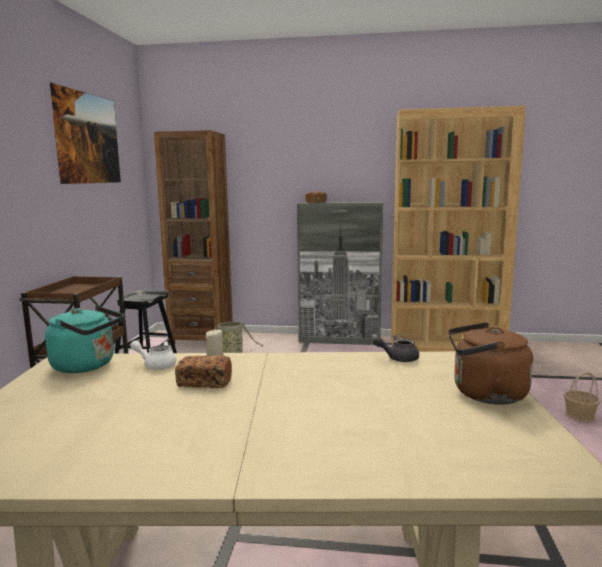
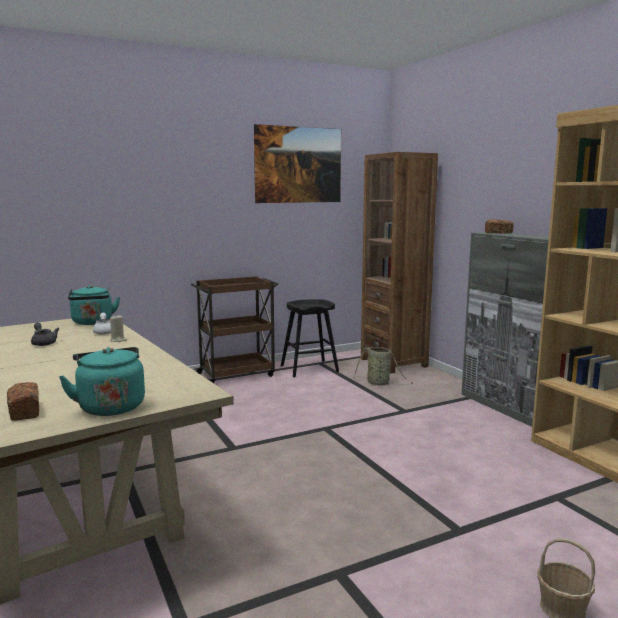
camera: 55 degrees right, 0 degrees up
bread [175,355,232,388] -> bread moved to [7,382,39,421]
grey teapot [373,335,419,362] -> grey teapot moved to [31,323,59,346]
brown kettle [448,322,533,405] -> turquoise kettle [59,347,145,416]

